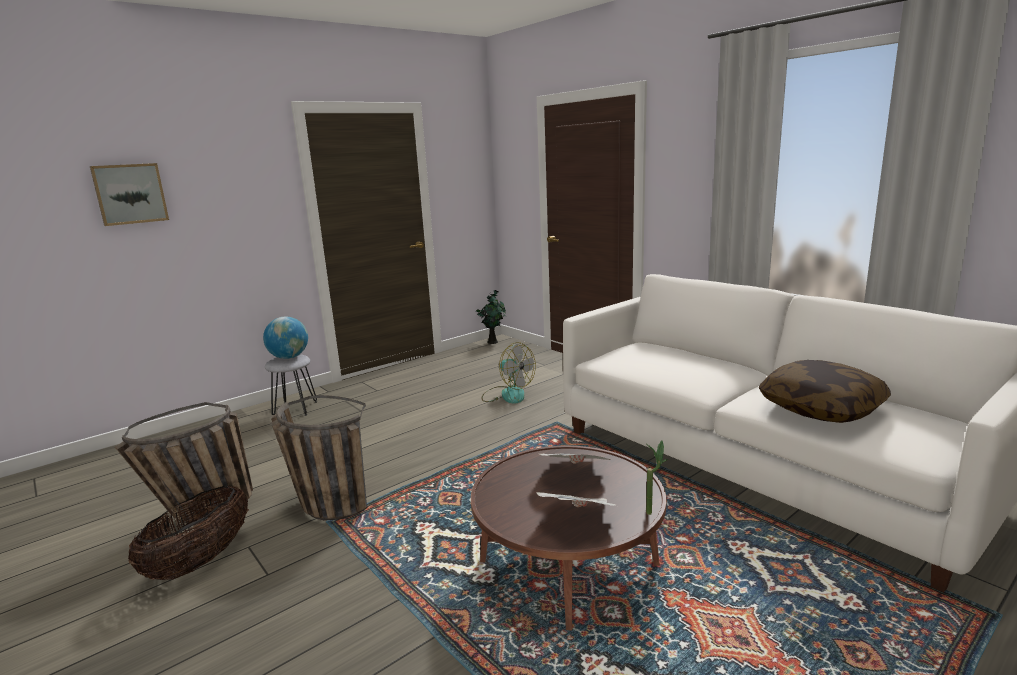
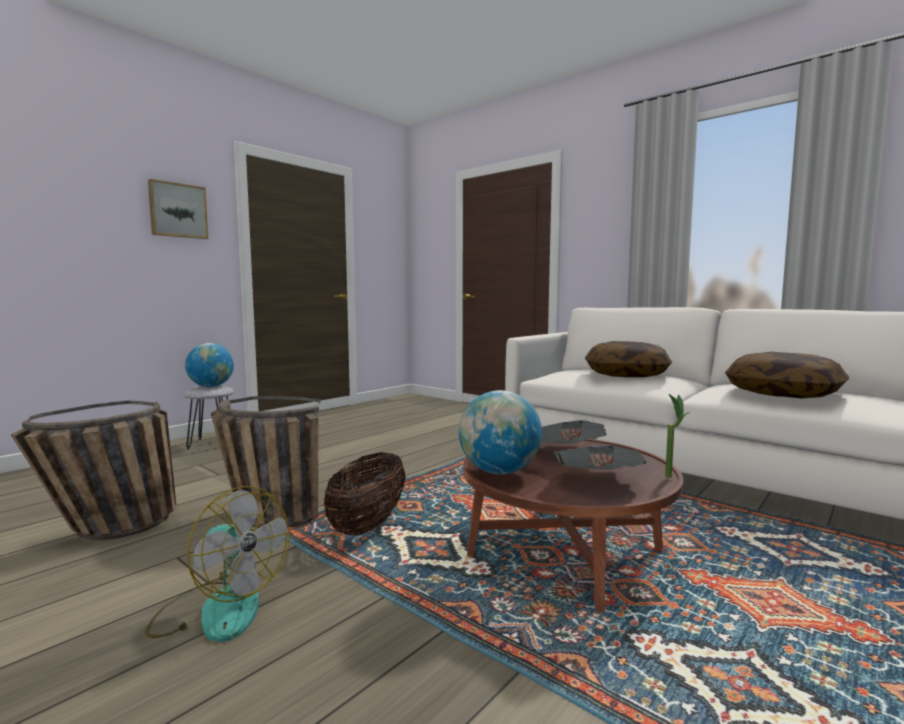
camera: 10 degrees left, 10 degrees down
picture [90,163,169,226] -> picture moved to [148,179,208,239]
basket [128,486,249,580] -> basket moved to [324,452,406,536]
potted plant [476,290,506,344] -> none
fan [482,342,536,404] -> fan moved to [145,486,290,642]
none -> globe [459,390,542,475]
none -> pillow [585,341,672,377]

